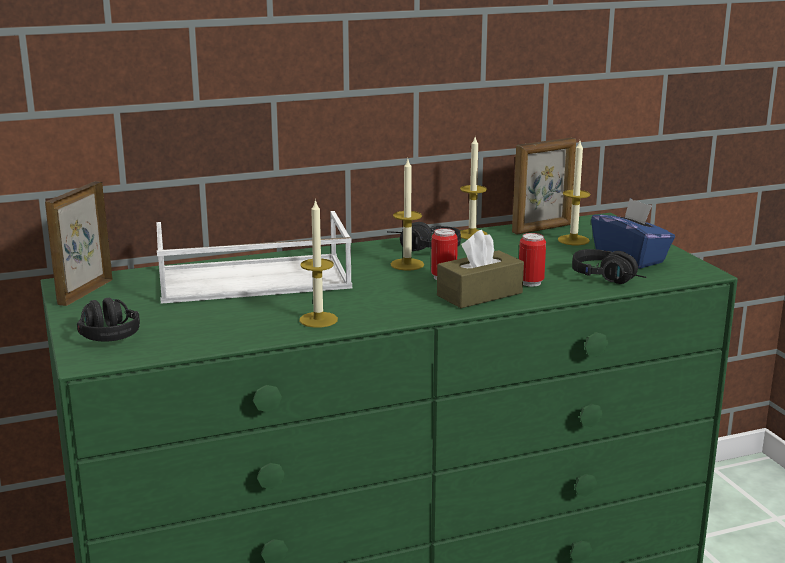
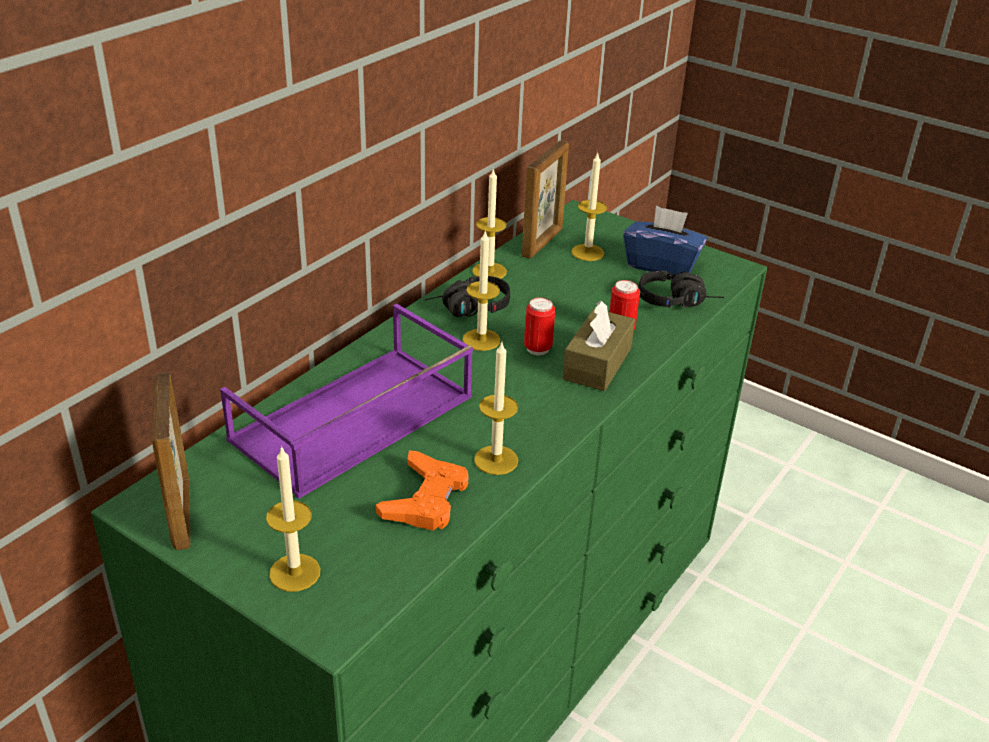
camera: 35 degrees left, 15 degrees up
black headphones [77,298,140,341] -> candle [266,446,320,592]
white tray [156,211,352,304] -> purple tray [220,304,473,499]
none -> orange game controller [376,450,469,531]

